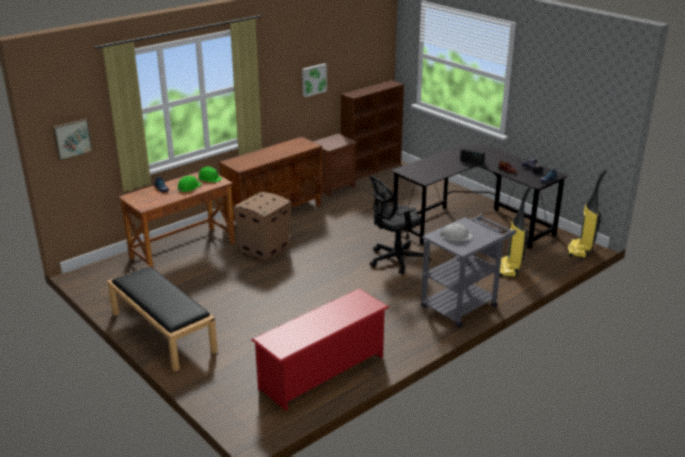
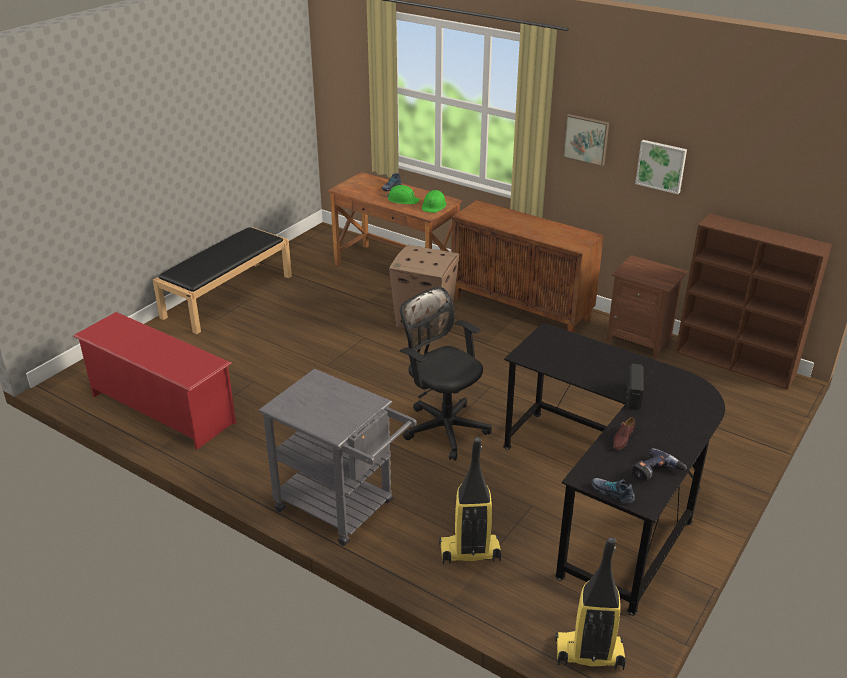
camera: 75 degrees right, 5 degrees up
picture [52,119,93,160] -> picture moved to [563,114,609,166]
white hard hat [440,223,472,241] -> none

